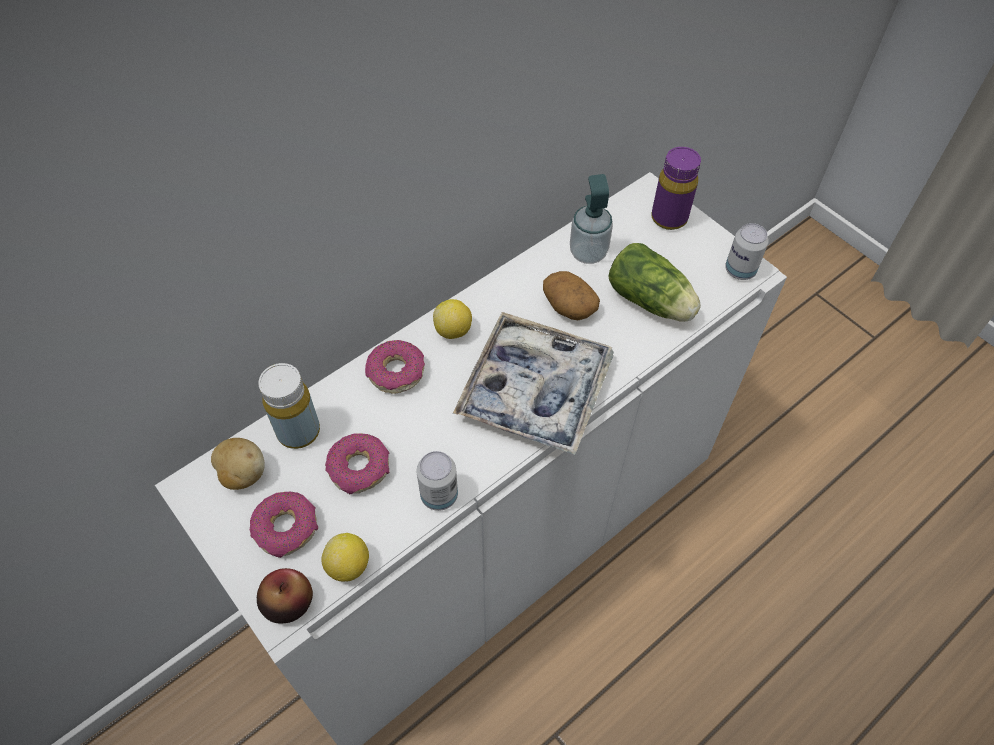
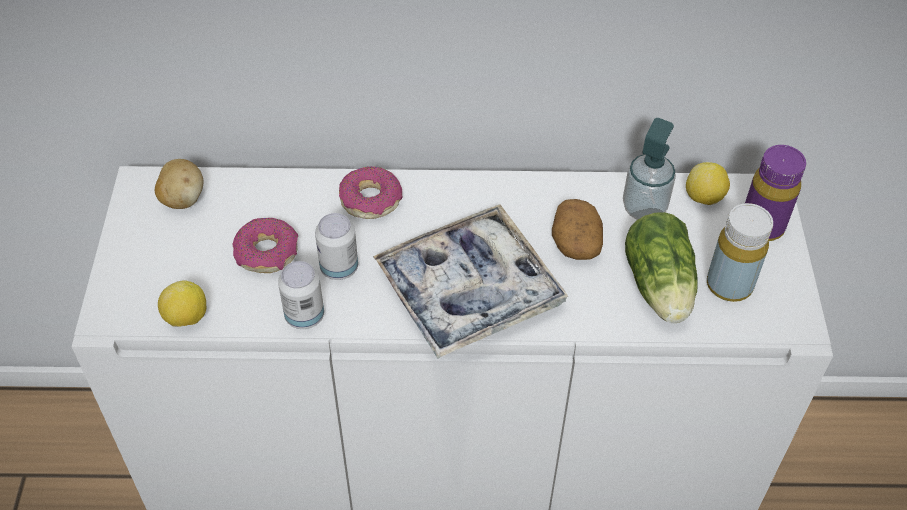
camera: 40 degrees right, 5 degrees down
donut [250,492,318,558] -> none
apple [257,568,313,623] -> none
yellow bottle [258,363,320,449] -> yellow bottle moved to [707,203,773,302]
lemon [433,299,472,339] -> lemon moved to [686,162,730,205]
can [725,223,769,280] -> can moved to [315,213,358,280]

